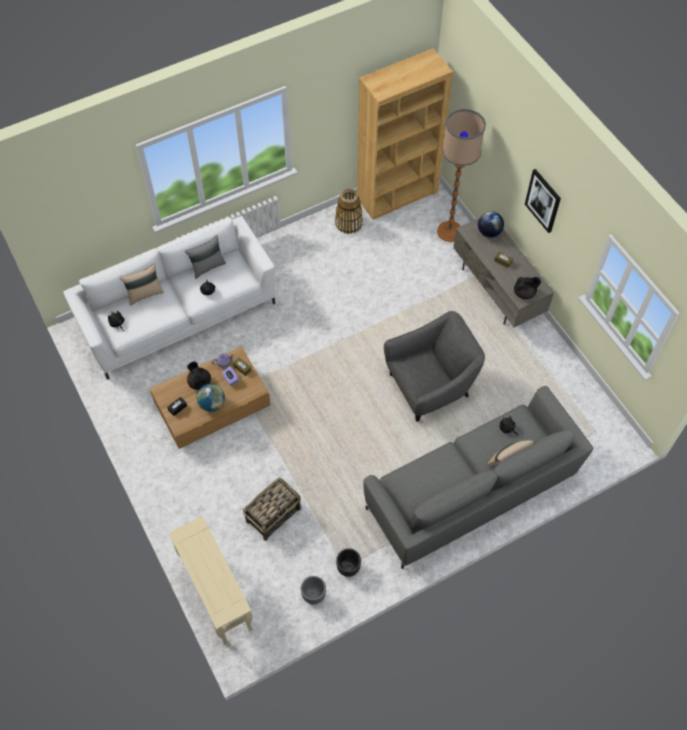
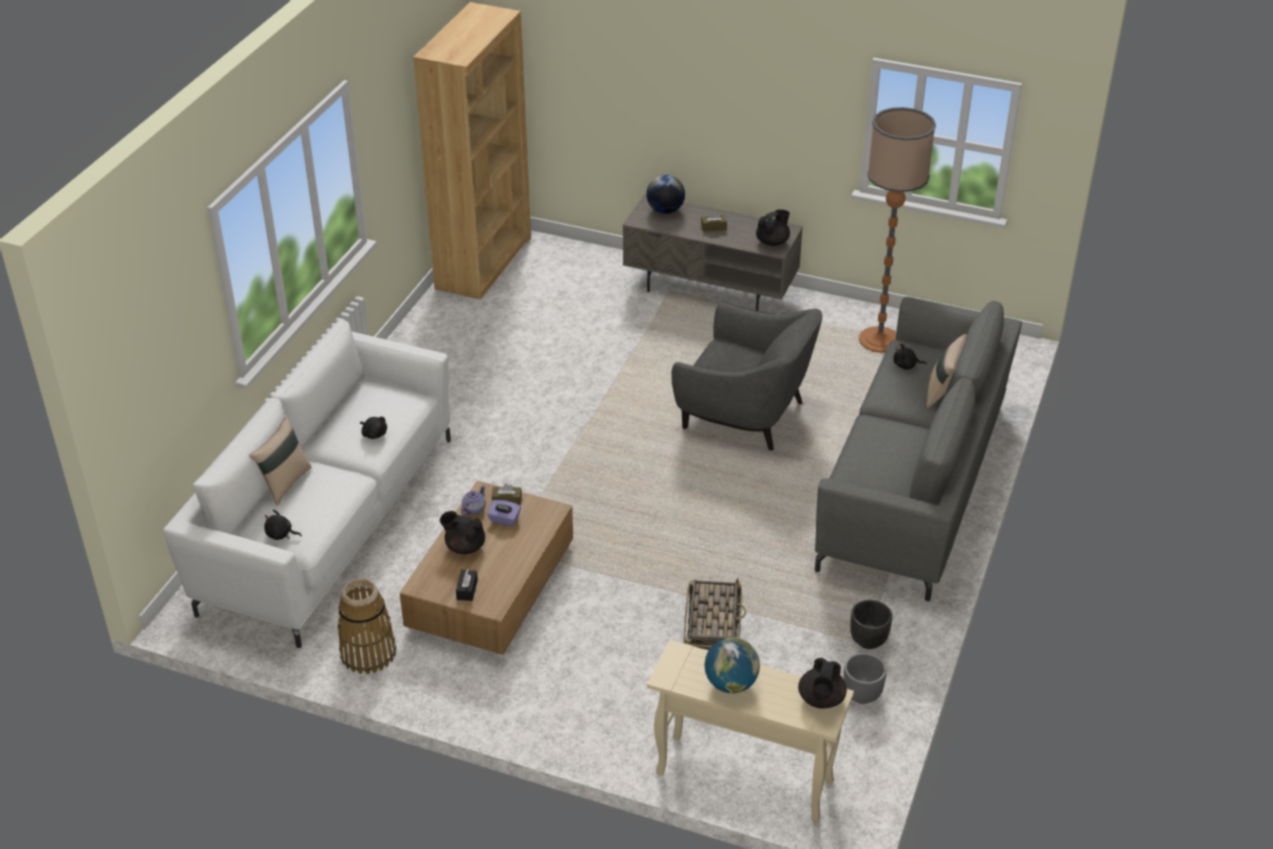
camera: 40 degrees left, 20 degrees down
grey pillow [185,235,226,279] -> none
globe [197,384,225,412] -> globe moved to [704,637,760,693]
basket [335,188,363,234] -> basket moved to [338,579,396,674]
grey armchair [384,311,485,422] -> grey armchair turned 90 degrees clockwise [672,301,822,451]
floor lamp [437,109,486,242] -> floor lamp moved to [859,107,936,353]
picture [525,169,561,233] -> none
none -> black teapot [798,658,847,708]

